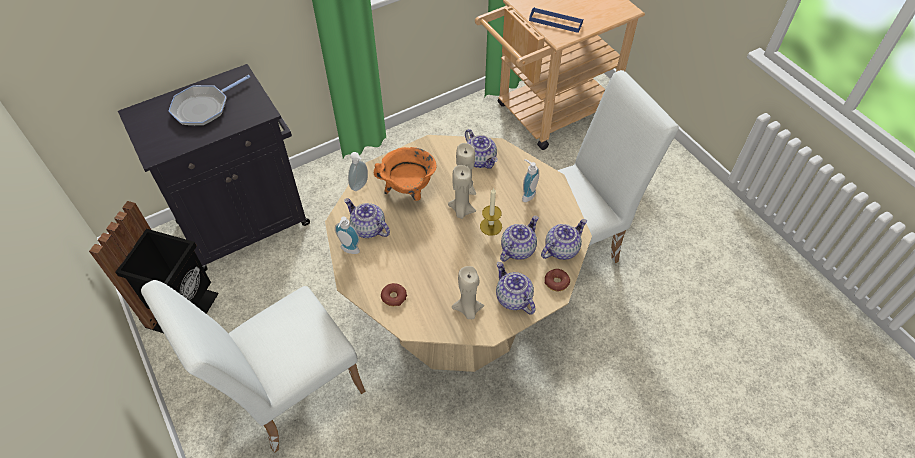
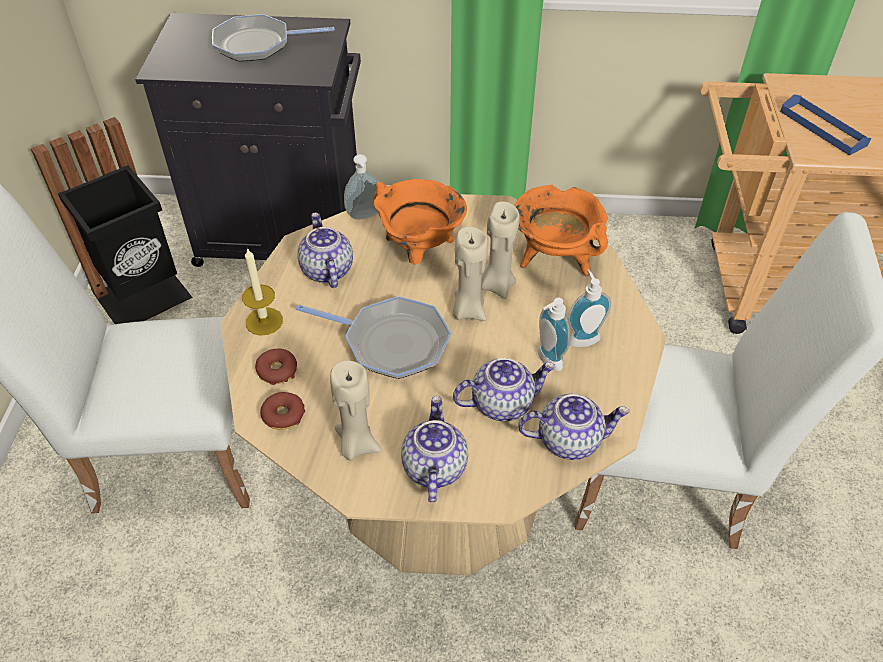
camera: 35 degrees right, 5 degrees down
soap dispenser [335,216,360,254] -> soap dispenser moved to [537,298,570,371]
teapot [465,129,498,169] -> orange cooking pot [514,185,608,277]
candle [480,187,502,236] -> candle moved to [242,247,283,336]
donut [544,269,570,292] -> donut moved to [260,392,305,430]
none -> frying pan [296,296,451,379]

